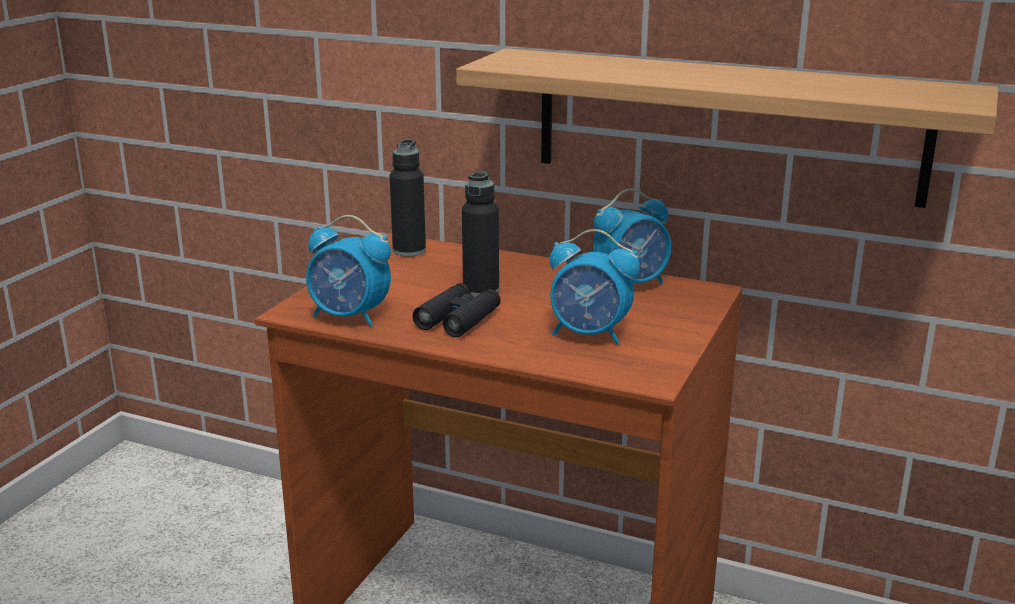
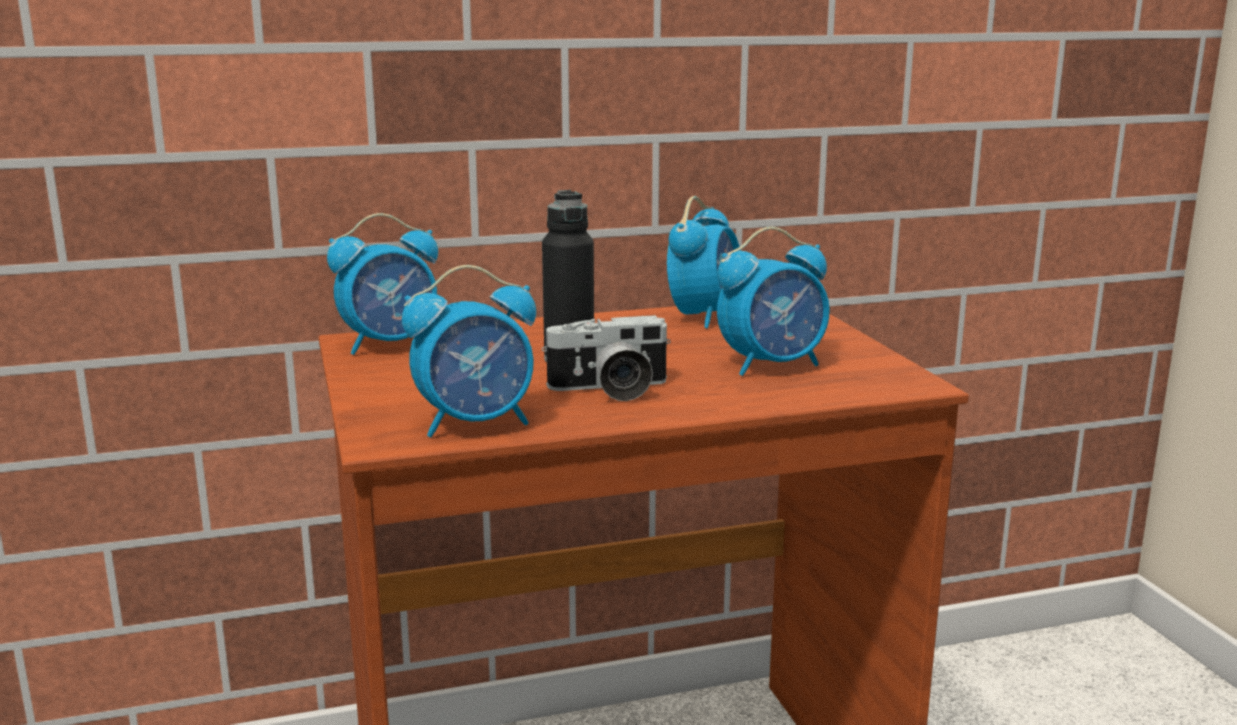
camera: 40 degrees left, 5 degrees down
black bottle [390,139,426,257] -> alarm clock [327,213,438,355]
black binoculars [413,283,501,337] -> camera [542,315,671,401]
shelf [456,48,999,208] -> none

